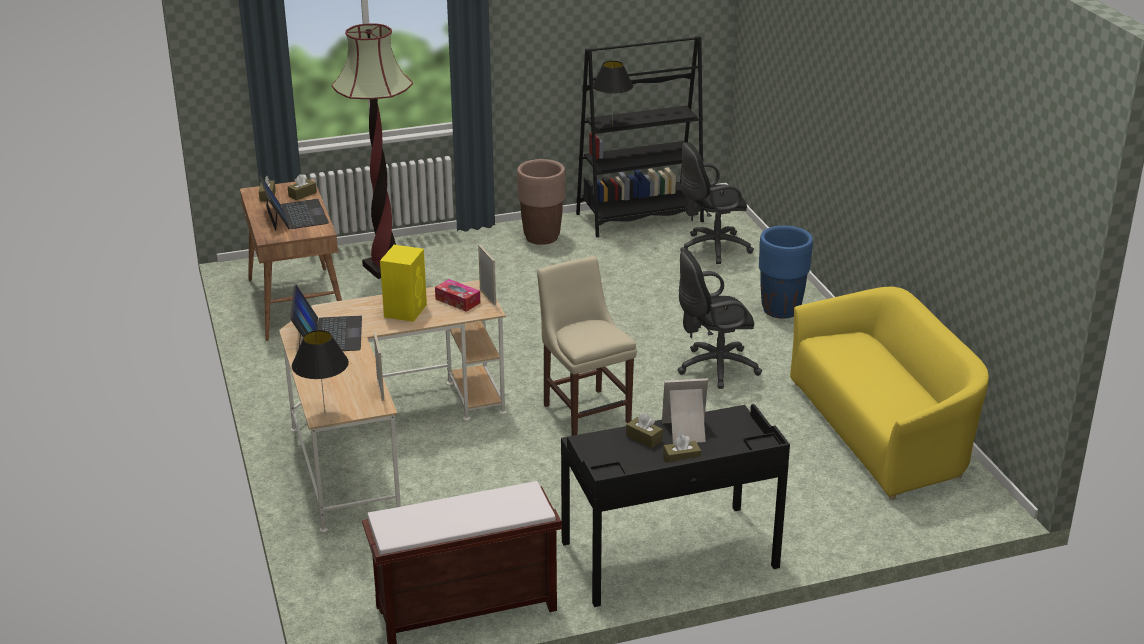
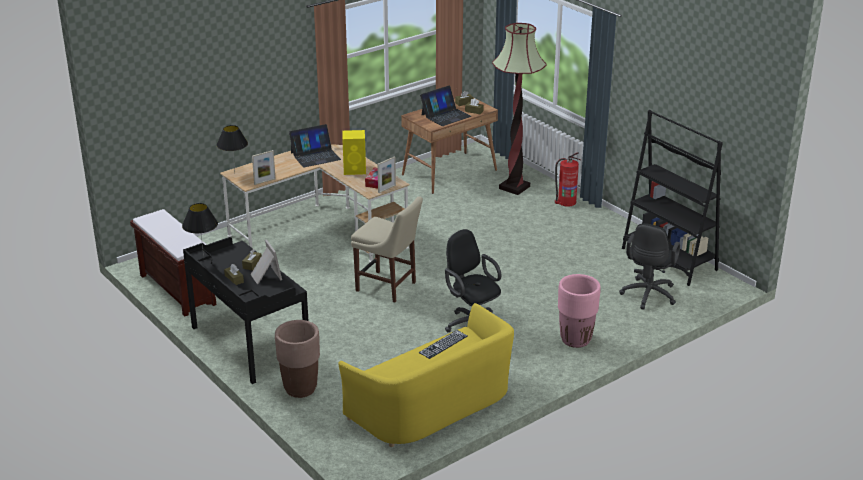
camera: 70 degrees right, 0 degrees up
brown planter [517,159,565,245] -> brown planter moved to [275,320,320,398]
beige chair [537,256,637,436] -> beige chair turned 75 degrees clockwise [351,196,423,303]
black table lamp [592,61,633,126] -> black table lamp moved to [182,203,218,257]
black office chair [680,142,754,264] -> black office chair turned 120 degrees counterclockwise [619,223,680,310]
blue planter [759,225,813,319] -> pink planter [558,274,601,348]
none -> keyboard [419,330,468,359]
none -> fire extinguisher [555,152,580,206]

